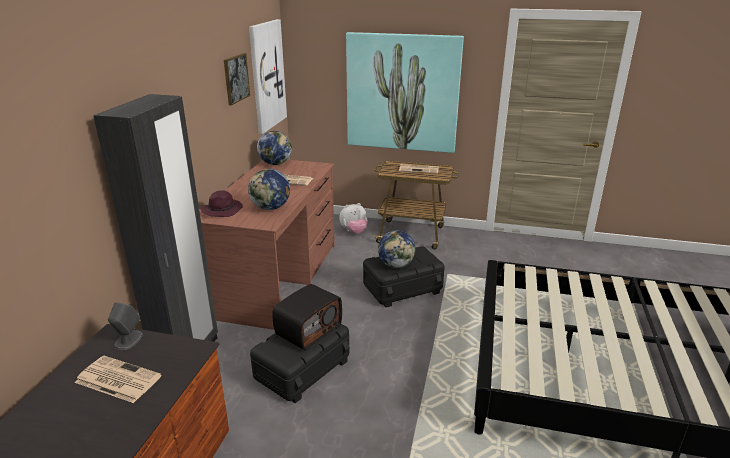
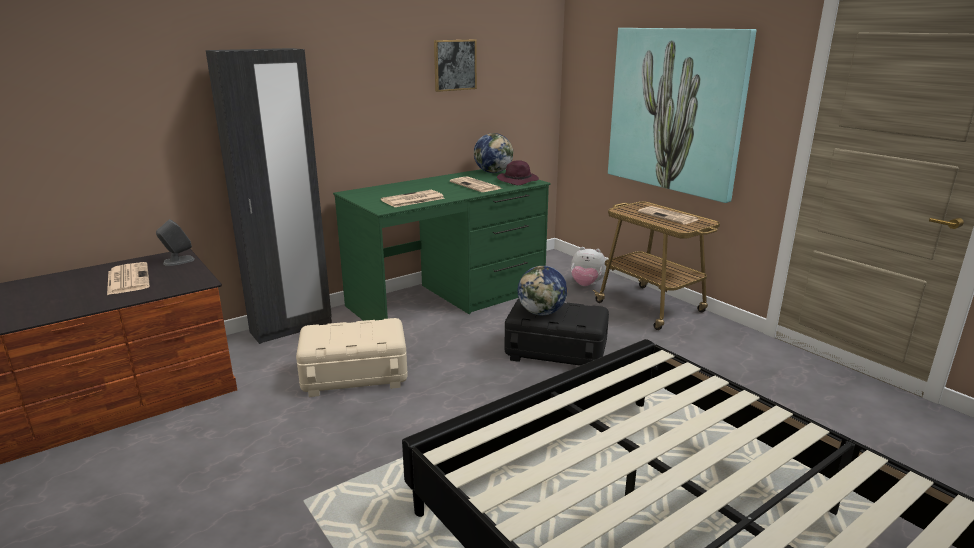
camera: 40 degrees right, 5 degrees down
brown desk [199,160,335,330] -> green desk [333,169,550,321]
purple hat [200,190,243,217] -> purple hat moved to [497,160,539,185]
globe [248,169,290,210] -> newspaper [381,190,445,207]
picture [249,19,287,134] -> none
black storage box [250,324,350,403] -> beige storage box [296,318,408,397]
radio [272,284,342,350] -> none

